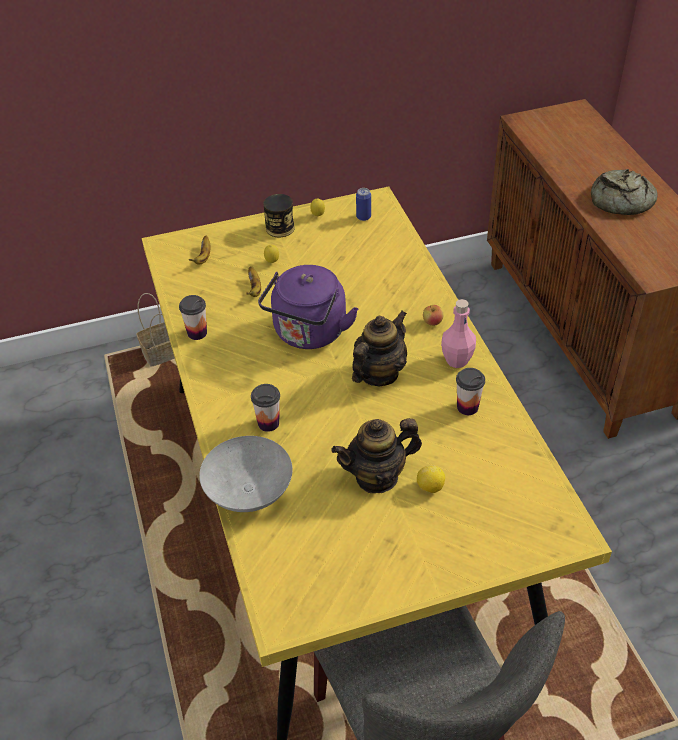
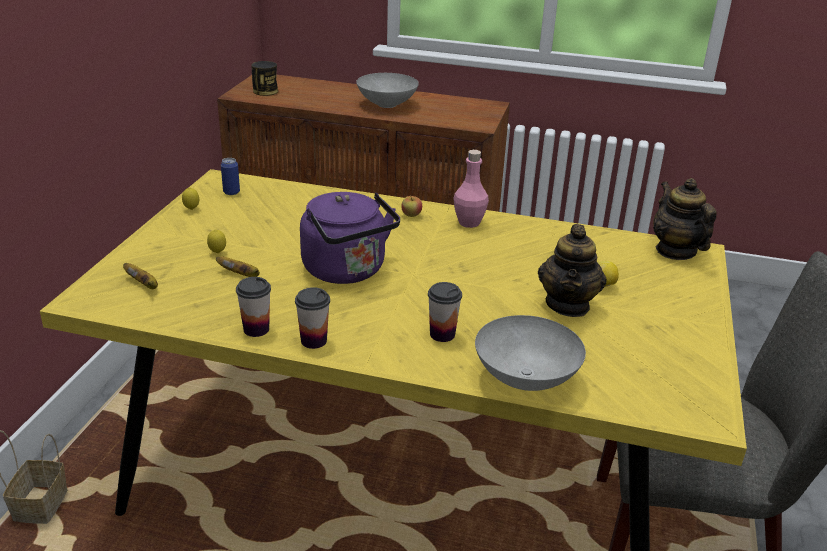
camera: 60 degrees left, 15 degrees down
can [263,194,295,237] -> can moved to [251,61,278,96]
teapot [352,311,407,386] -> teapot moved to [653,178,717,260]
cup [456,368,485,415] -> cup moved to [295,287,330,349]
bread [591,169,658,215] -> grey bowl [356,73,419,108]

